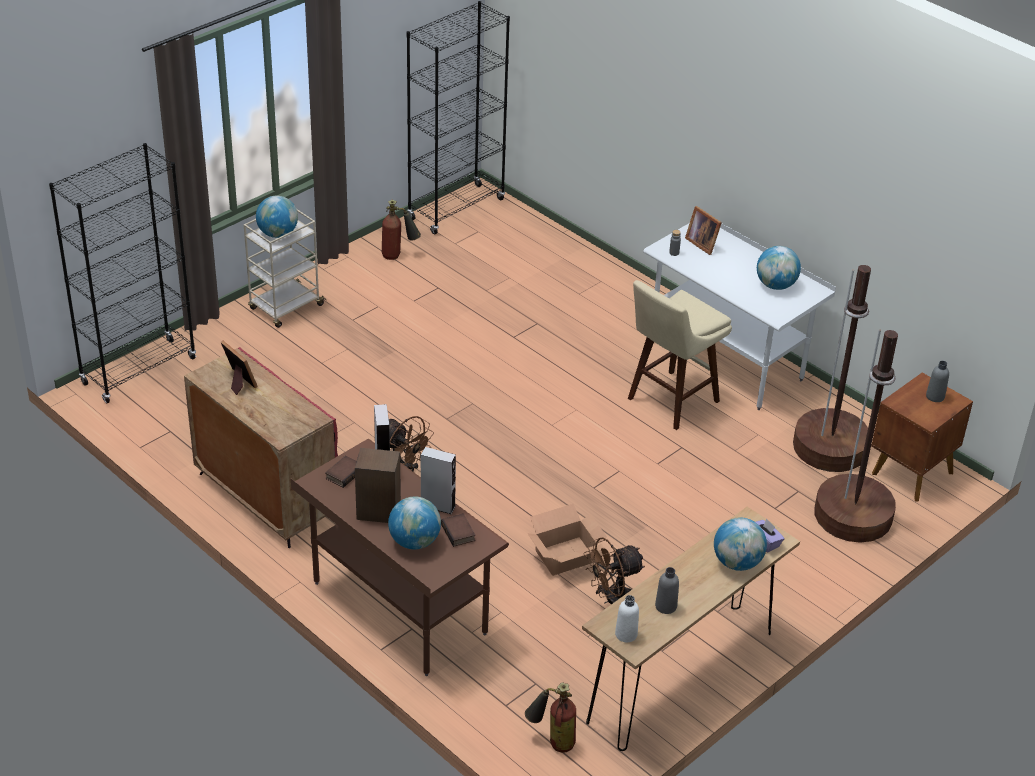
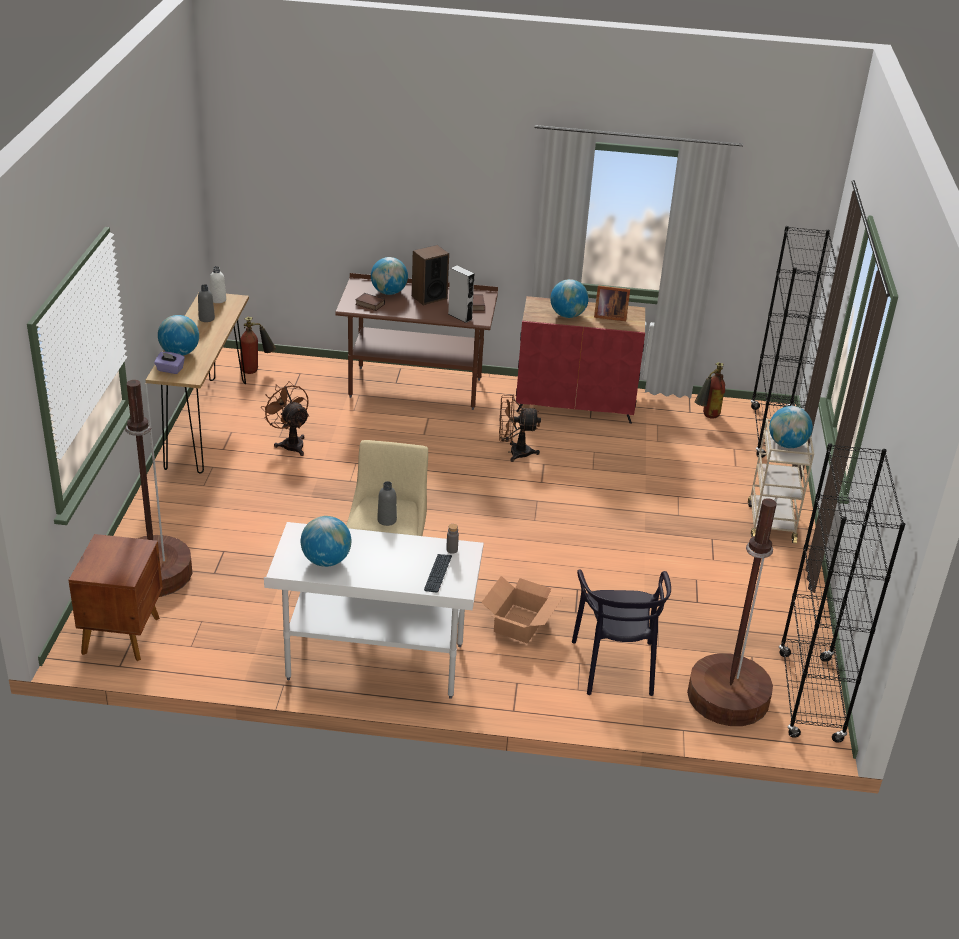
camera: 140 degrees right, 5 degrees down
fire extinguisher [382,200,421,260] -> fire extinguisher moved to [695,362,725,419]
grey speaker [421,447,456,514] -> none
cardboard box [527,504,607,576] -> cardboard box moved to [481,576,563,644]
brown fan [583,537,645,604] -> brown fan turned 60 degrees counterclockwise [261,381,309,456]
picture frame [685,206,722,255] -> keyboard [424,554,452,593]
brown floor lamp [793,265,871,472] -> brown floor lamp moved to [687,497,777,726]
grey bottle [926,361,949,402] -> grey bottle moved to [377,481,397,526]
none -> globe [550,279,589,318]
none -> black chair [572,569,671,696]

